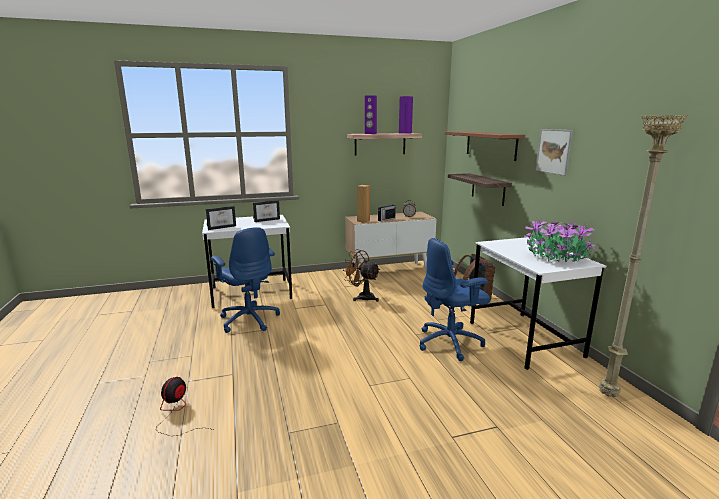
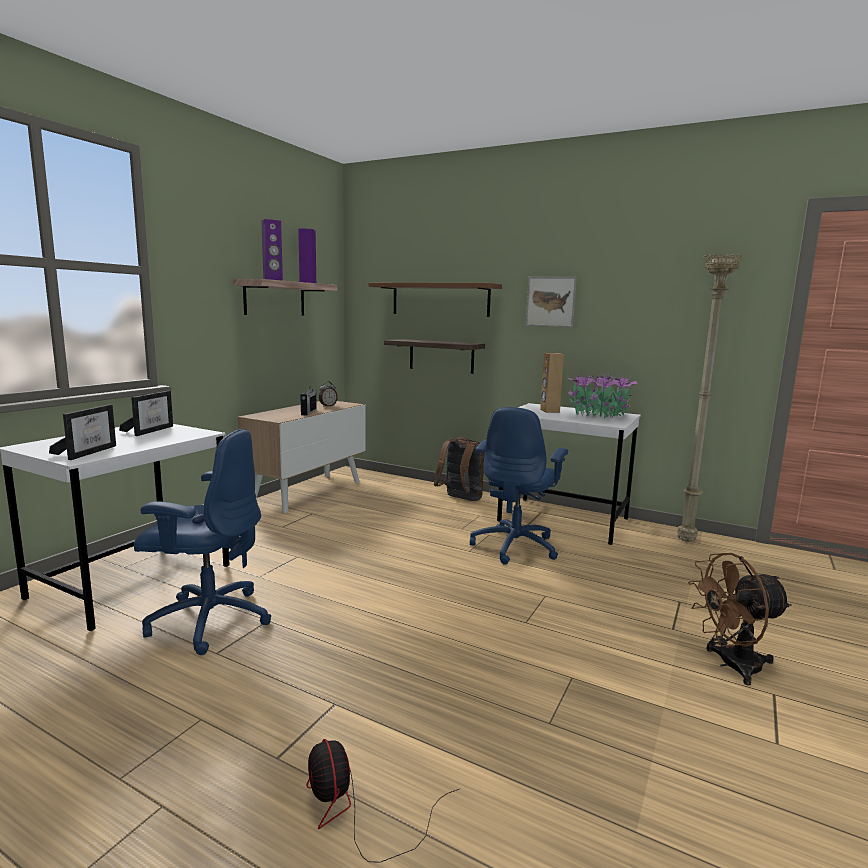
camera: 45 degrees left, 5 degrees down
brown fan [344,249,380,302] -> brown fan moved to [688,553,792,686]
brown speaker [357,185,370,223] -> brown speaker moved to [540,353,564,413]

